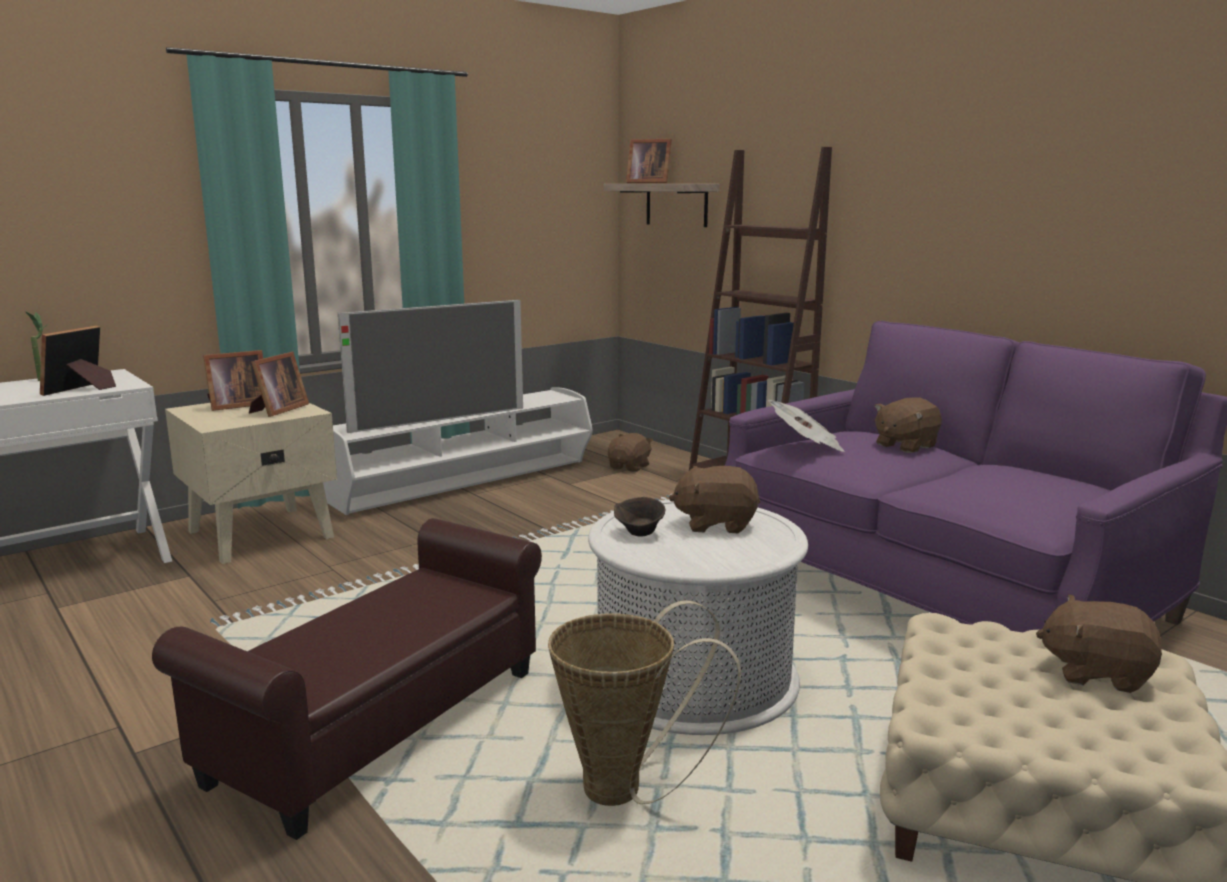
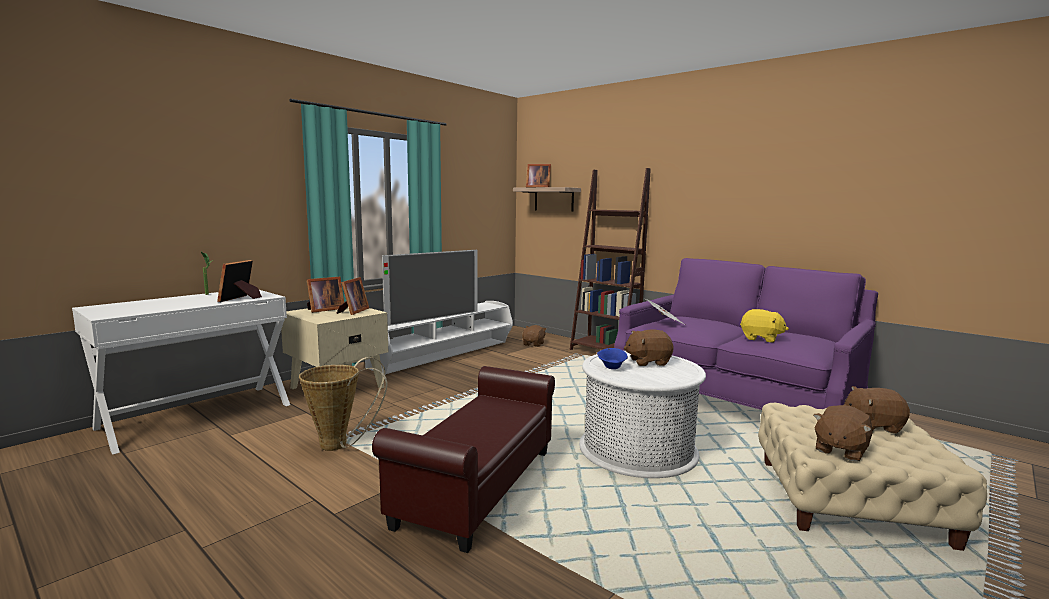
camera: 10 degrees left, 5 degrees down
basket [548,600,741,806] -> basket moved to [299,357,388,451]
brown bowl [614,497,665,536] -> blue bowl [597,348,628,369]
brown plush toy [875,398,942,453] -> brown plush toy moved to [813,405,873,461]
none -> yellow plush toy [740,309,789,343]

